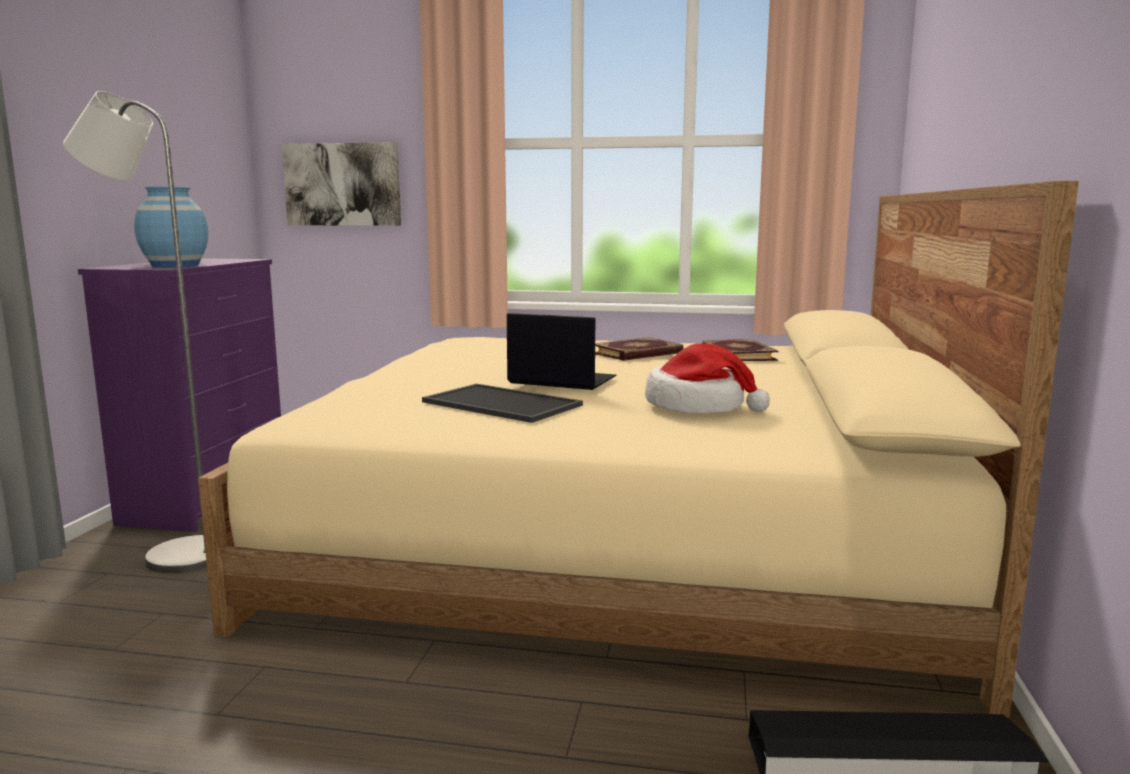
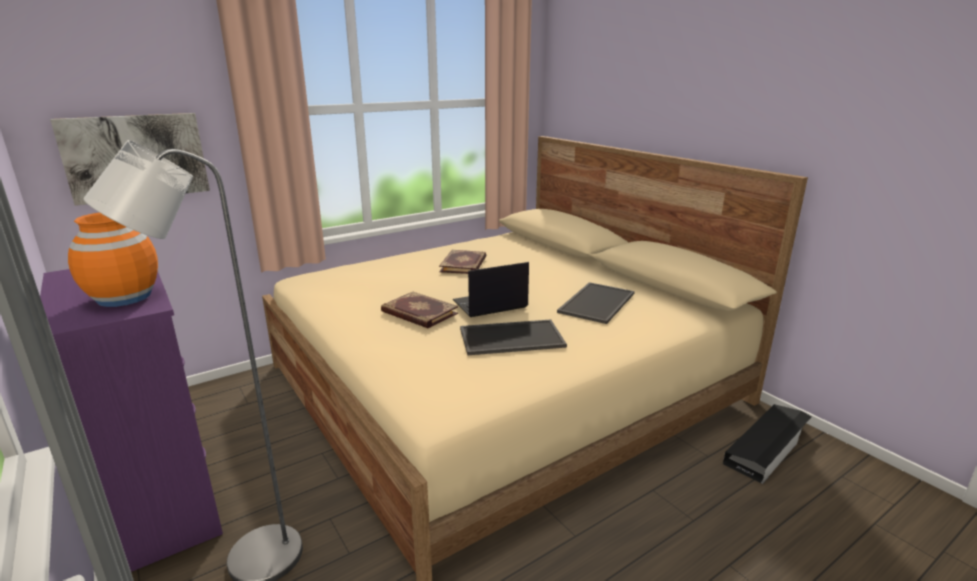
camera: 45 degrees left, 10 degrees up
blue vase [134,186,208,267] -> orange vase [68,213,158,307]
hat [645,343,770,413] -> tray [557,282,635,324]
book [702,339,778,361] -> book moved to [381,292,458,328]

